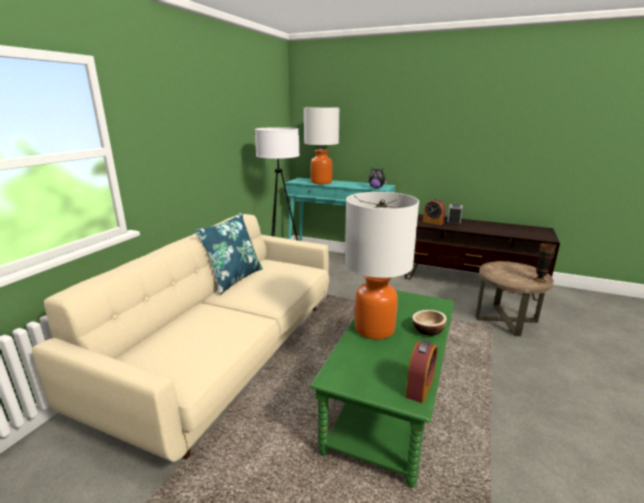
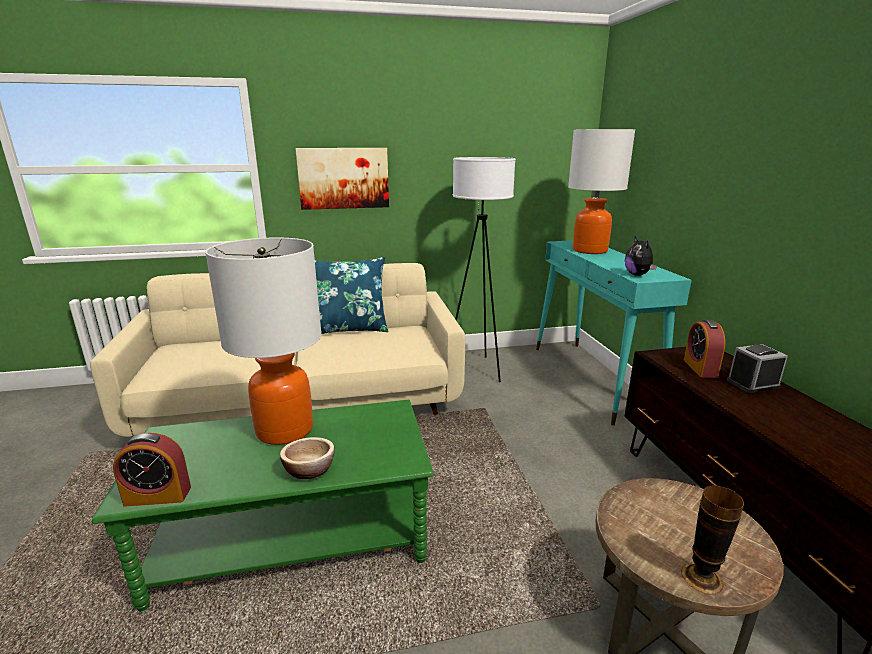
camera: 55 degrees right, 0 degrees up
none -> picture [295,148,389,210]

